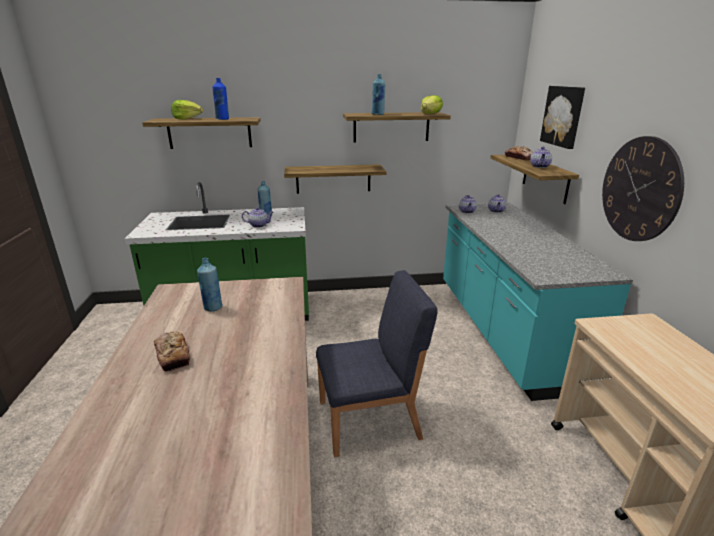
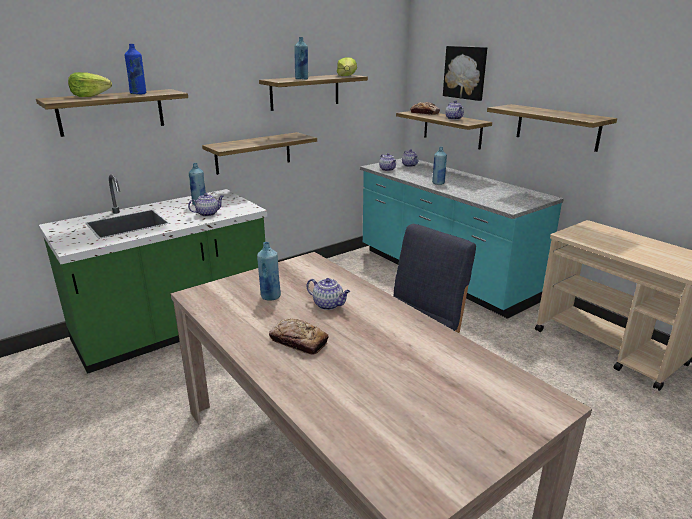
camera: 30 degrees left, 0 degrees up
wall clock [602,136,684,241] -> shelf [487,104,617,152]
none -> teapot [307,278,350,310]
none -> blue bottle [432,147,447,185]

